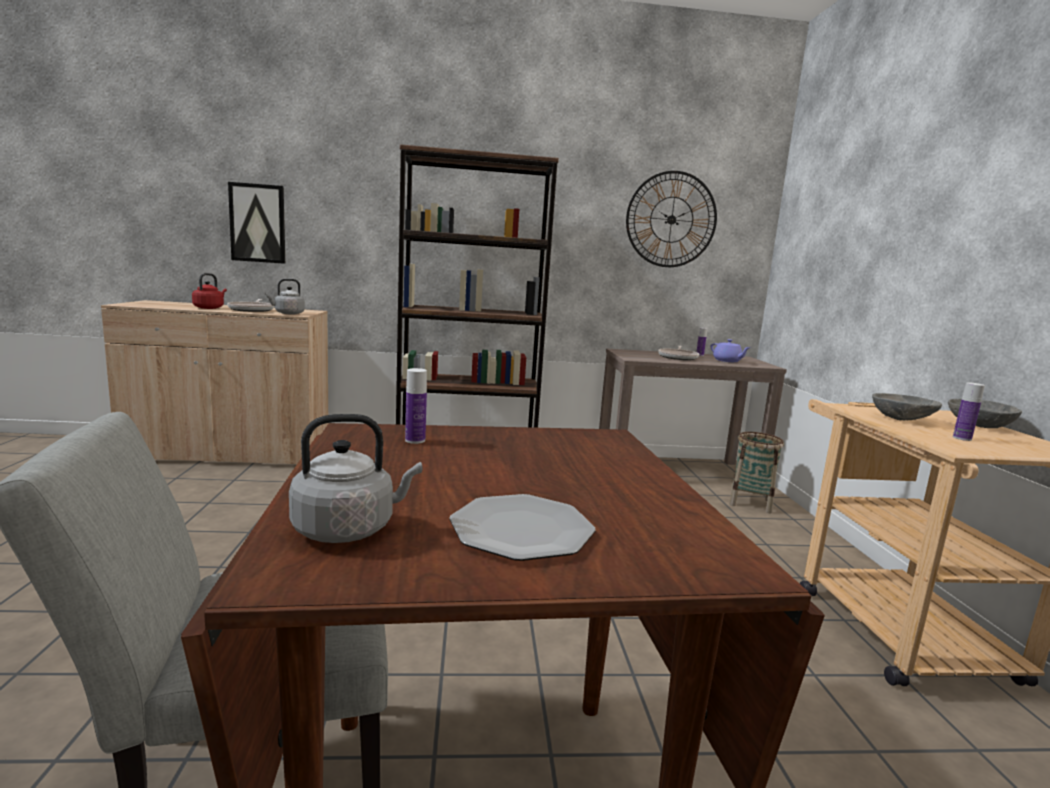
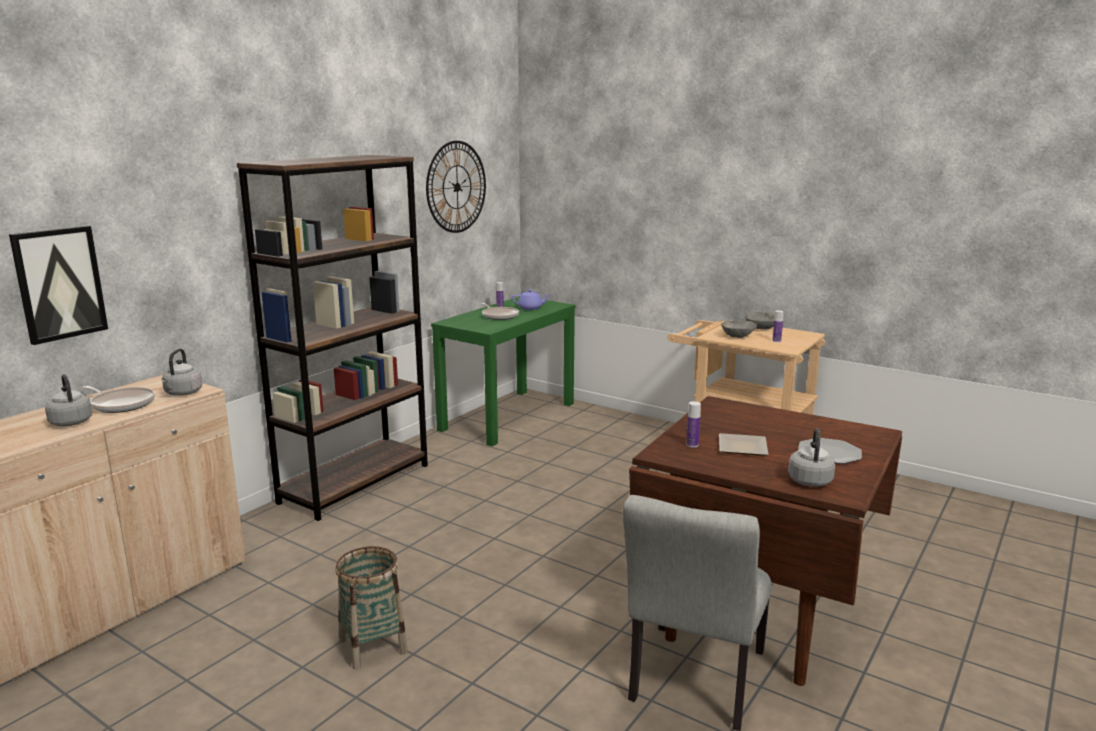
camera: 50 degrees left, 5 degrees up
red kettle [192,273,227,309] -> grey kettle [45,374,92,426]
brown console table [599,349,787,465] -> green console table [431,297,575,447]
basket [729,432,784,513] -> basket moved to [335,546,408,670]
none -> plate [719,433,769,456]

